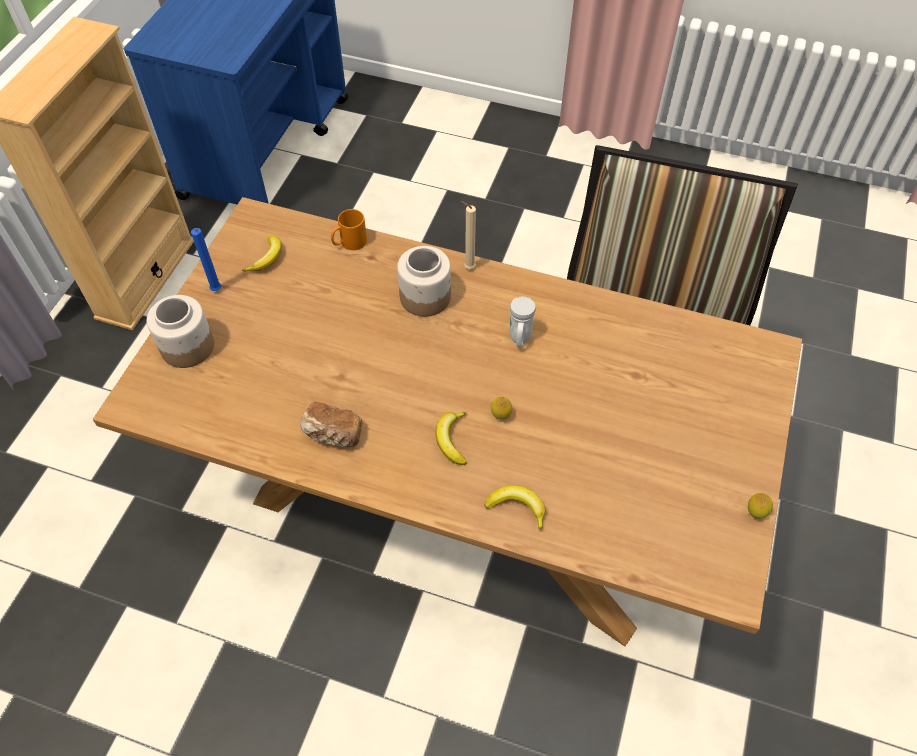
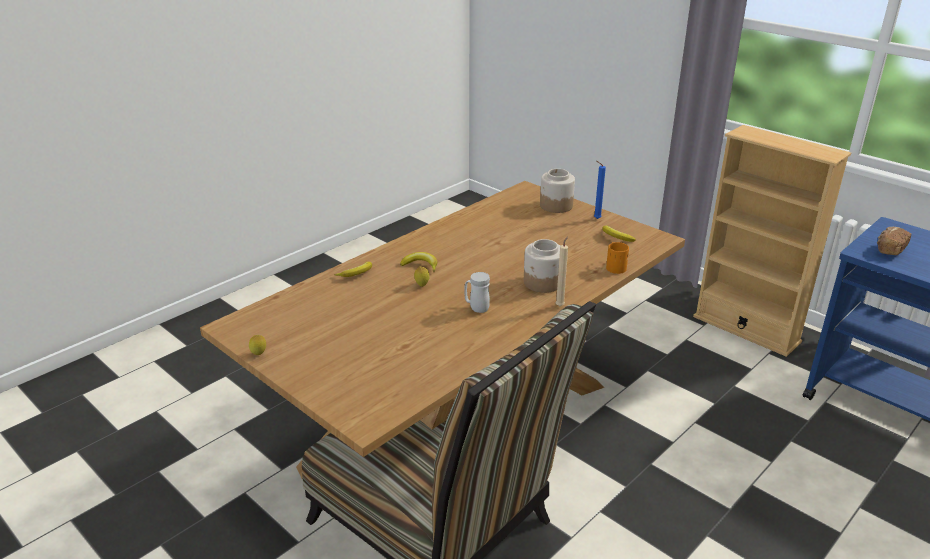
camera: 115 degrees right, 25 degrees down
bread [300,402,362,448] -> bread moved to [877,227,911,255]

